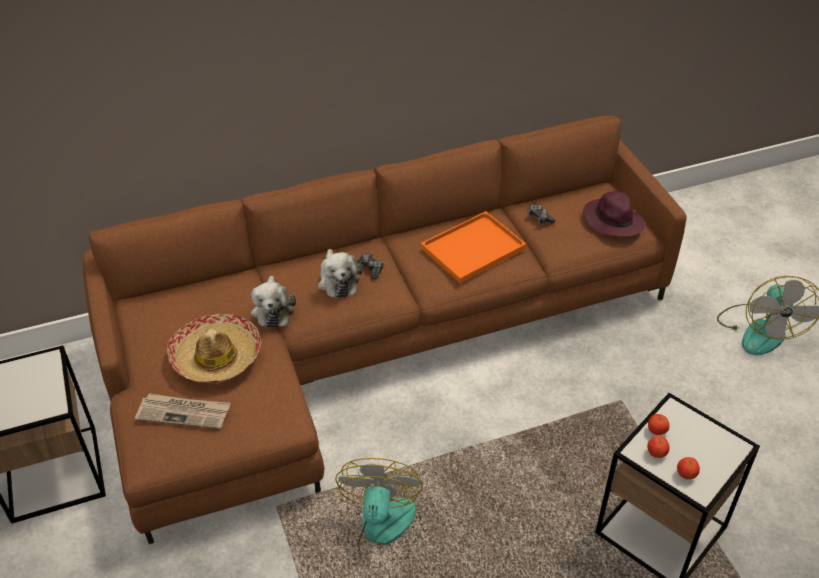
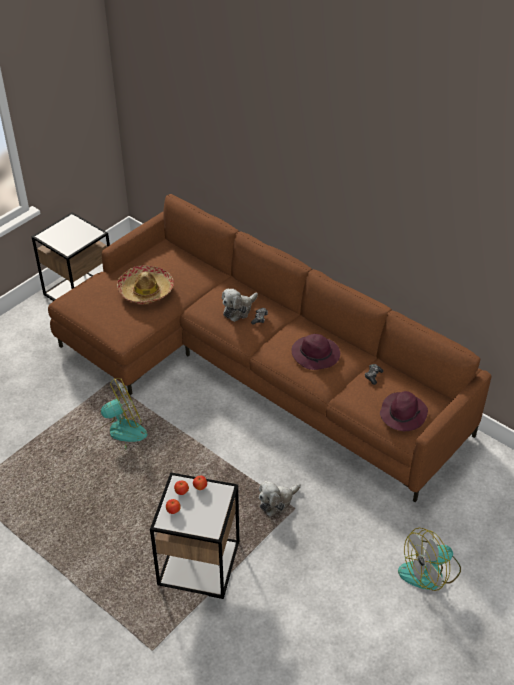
camera: 60 degrees right, 0 degrees up
newspaper [135,394,230,429] -> none
plush toy [251,276,296,328] -> plush toy moved to [259,481,301,516]
orange tray [421,211,526,283] -> purple hat [292,334,340,370]

